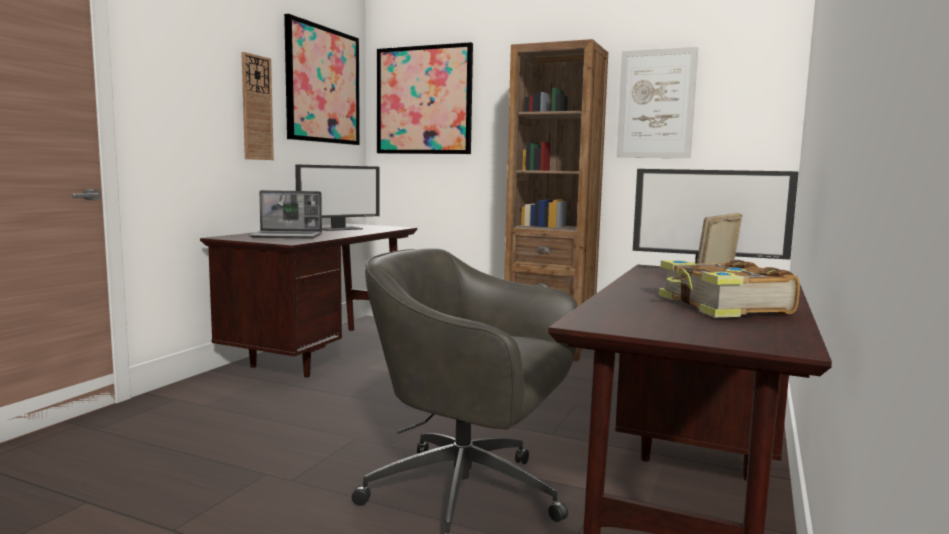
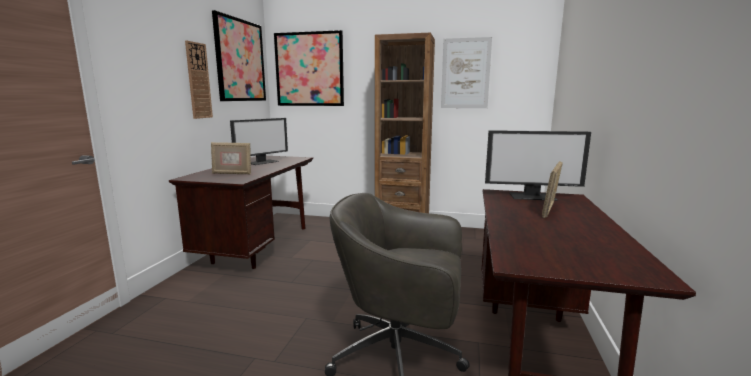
camera: 10 degrees left, 5 degrees up
laptop [249,190,322,239] -> picture frame [211,142,251,174]
book [659,260,800,317] -> none

